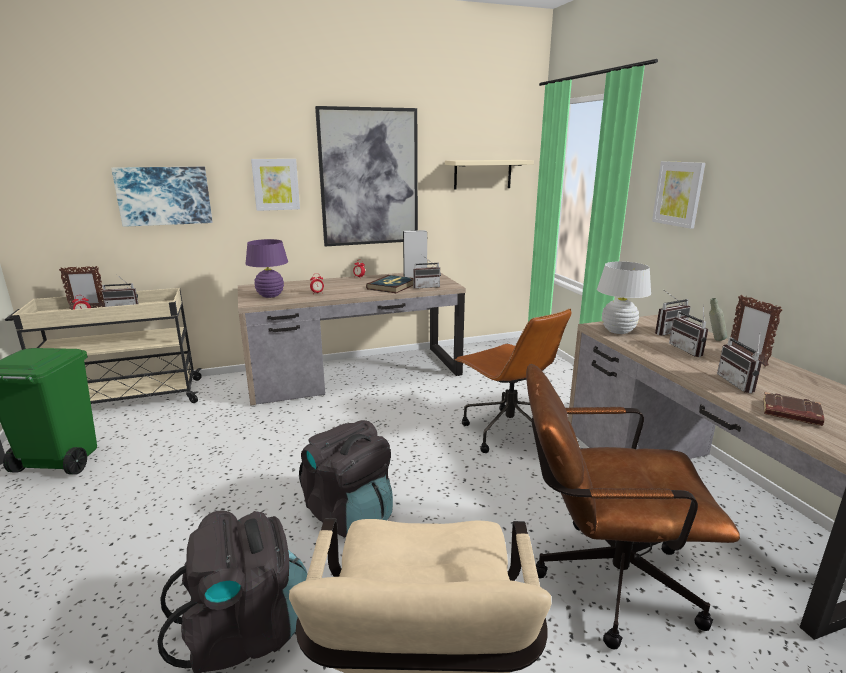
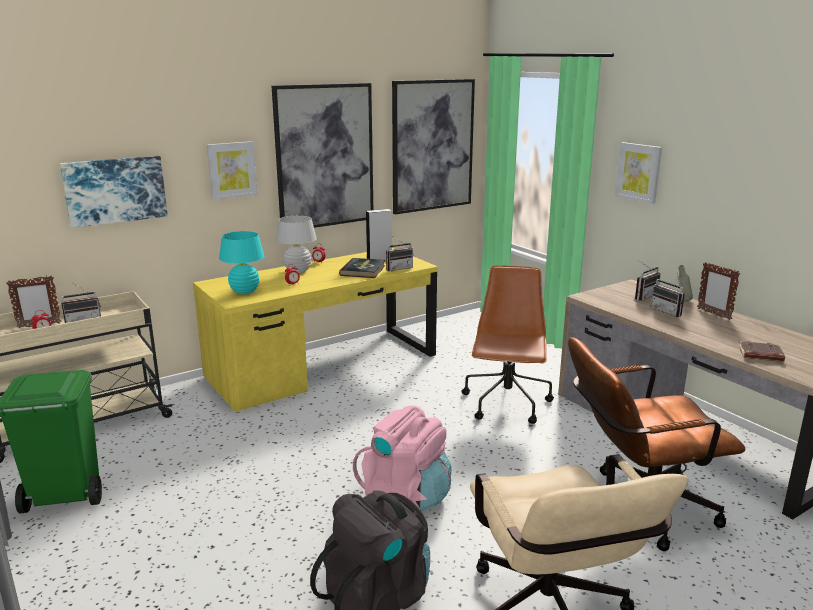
camera: 15 degrees left, 0 degrees up
brown desk [238,273,466,406] -> yellow desk [193,248,438,412]
purple table lamp [246,239,288,298] -> turquoise table lamp [219,231,264,294]
black backpack [299,420,393,537] -> pink backpack [353,405,451,511]
beige shelf [445,160,534,190] -> picture [392,79,475,215]
brown office chair [455,309,571,453] -> brown office chair turned 120 degrees counterclockwise [462,265,554,424]
white table lamp [597,261,651,334] -> white table lamp moved to [276,216,317,273]
radio [717,334,762,393] -> none

